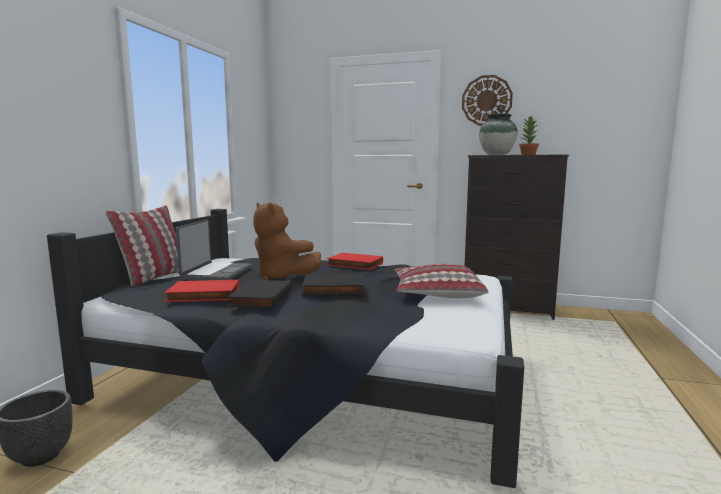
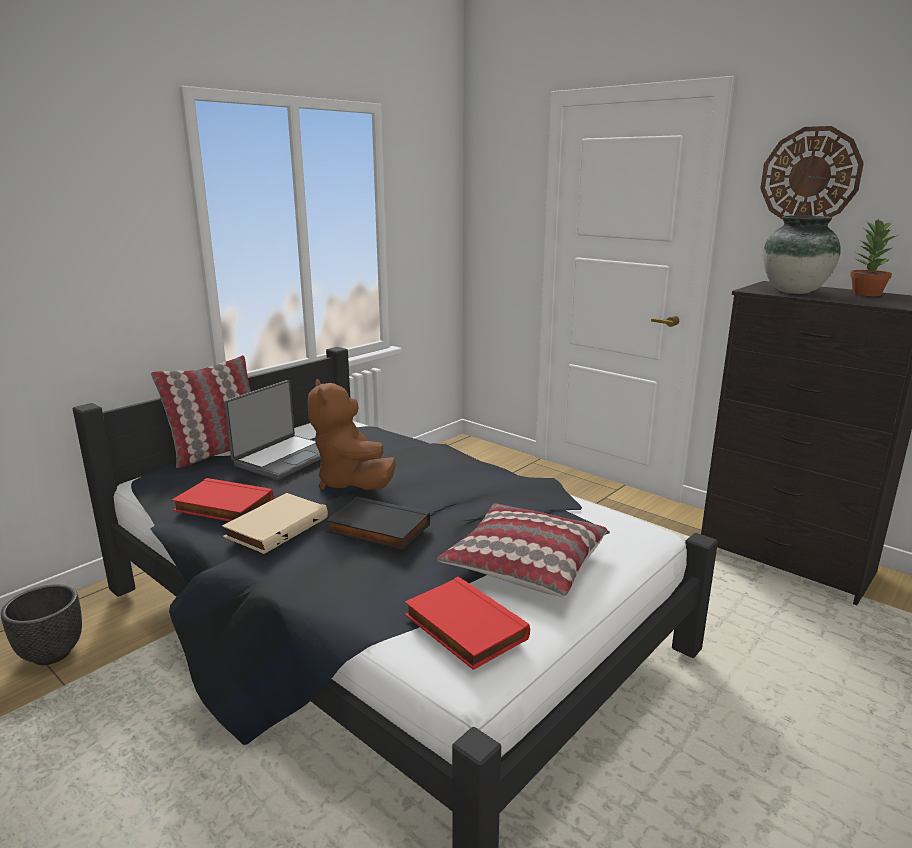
camera: 25 degrees right, 10 degrees up
black book [228,280,292,309] -> beige book [222,493,328,554]
red book [327,253,383,270] -> red book moved to [405,577,530,670]

